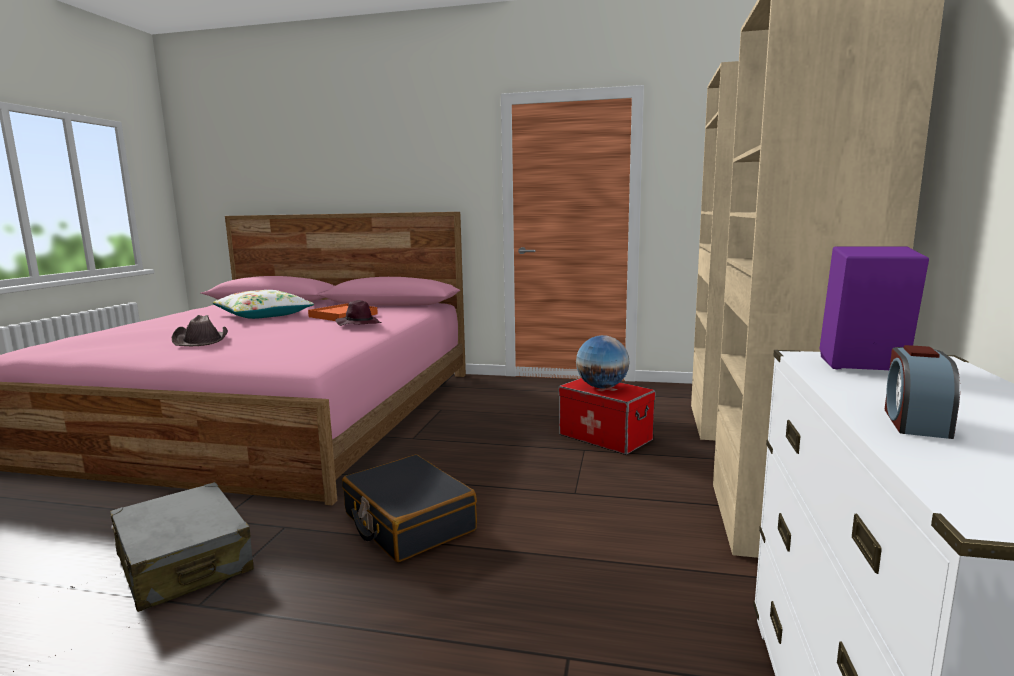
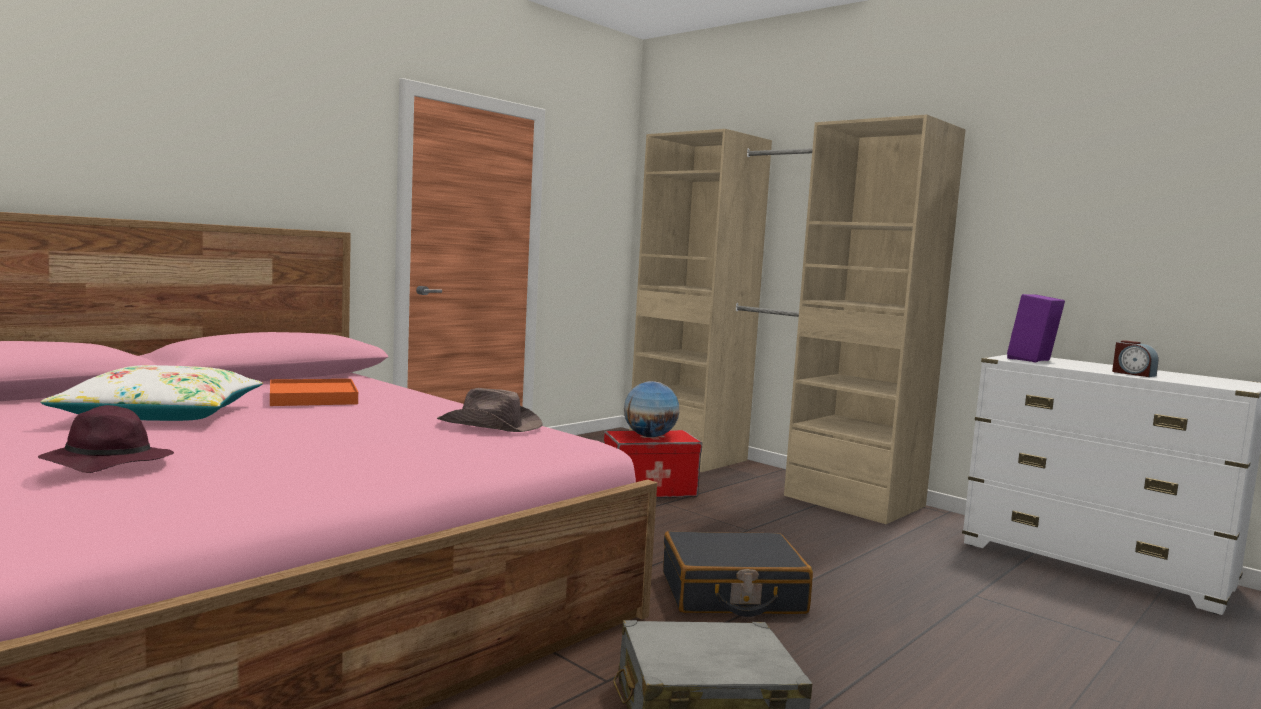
camera: 60 degrees left, 5 degrees down
brown hat [171,315,228,346] -> brown hat moved to [437,388,543,432]
purple hat [335,300,381,326] -> purple hat moved to [38,405,174,473]

